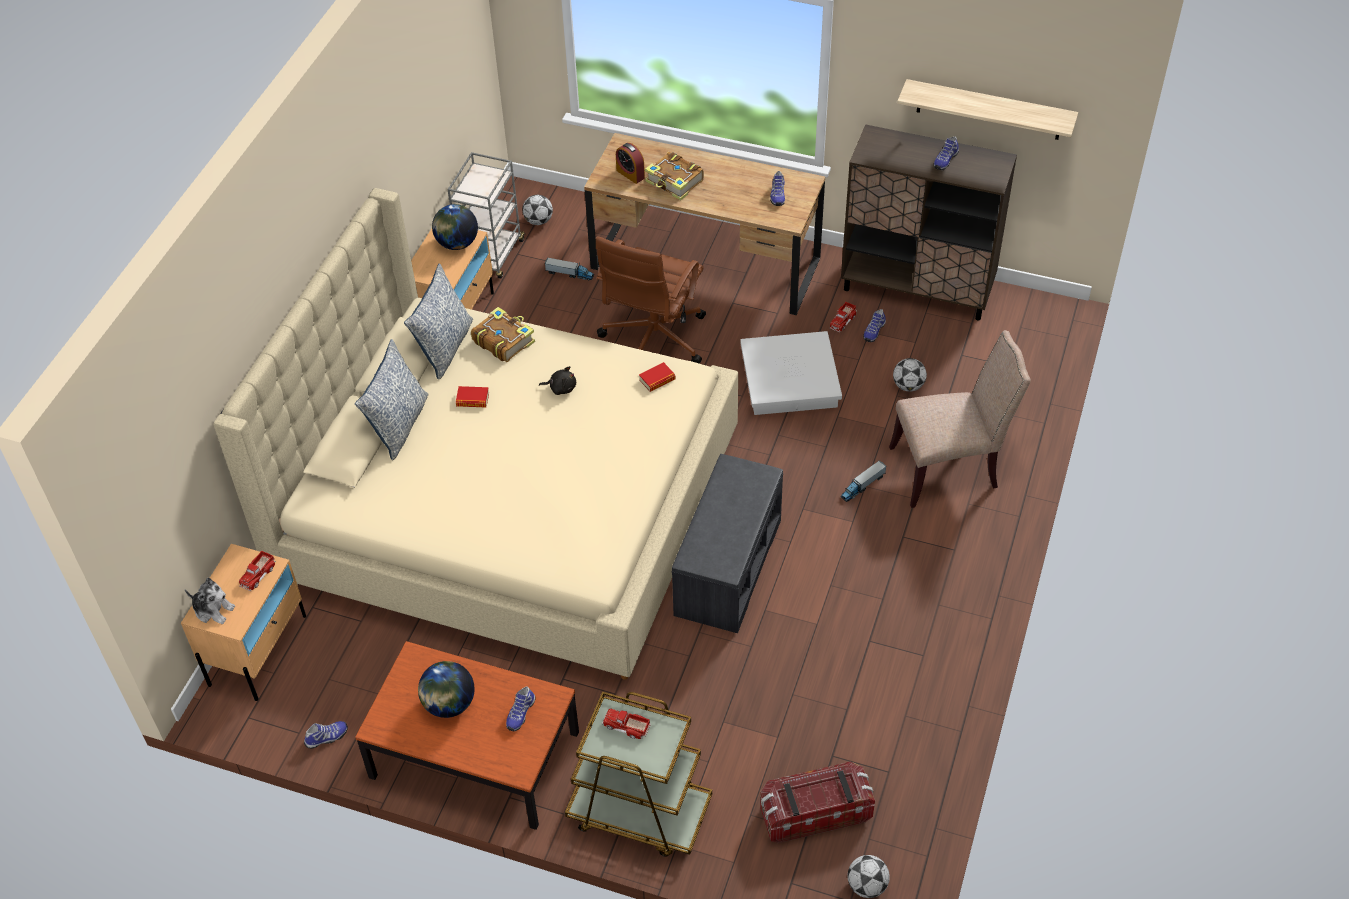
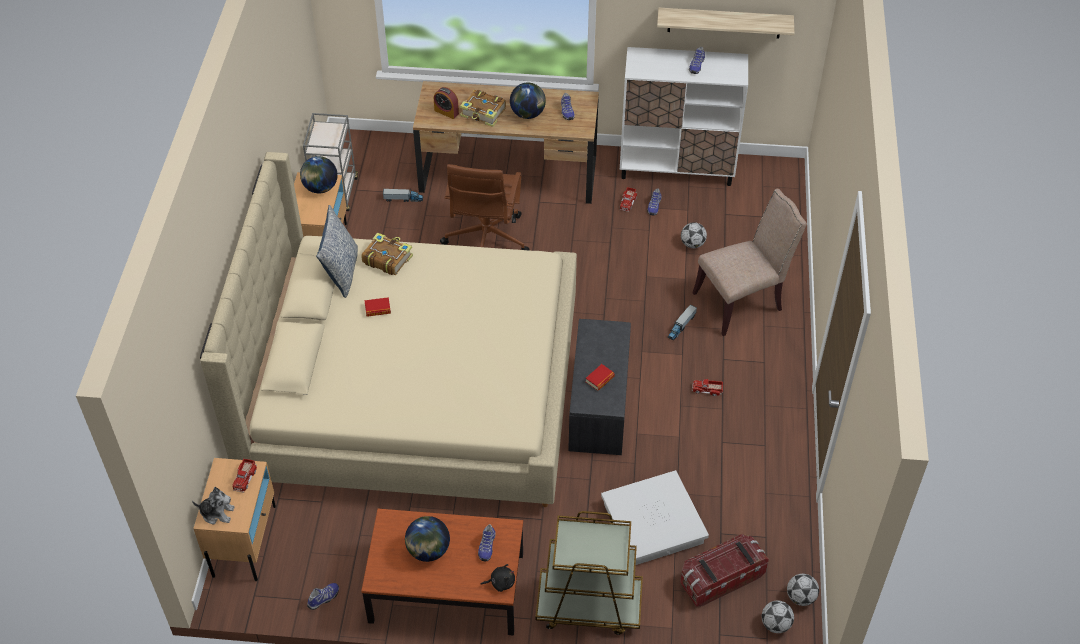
camera: 15 degrees left, 0 degrees up
pillow [355,339,428,460] -> none
football [522,195,553,225] -> football moved to [787,574,819,606]
black plush toy [539,366,576,395] -> black plush toy moved to [480,564,515,592]
toy truck [602,709,651,739] -> toy truck moved to [692,379,723,396]
book [639,362,675,392] -> book moved to [586,364,615,391]
white storage box [740,331,842,415] -> white storage box moved to [601,470,709,565]
brown cabinet [841,124,1017,321] -> white cabinet [620,47,748,186]
none -> globe [510,82,546,119]

